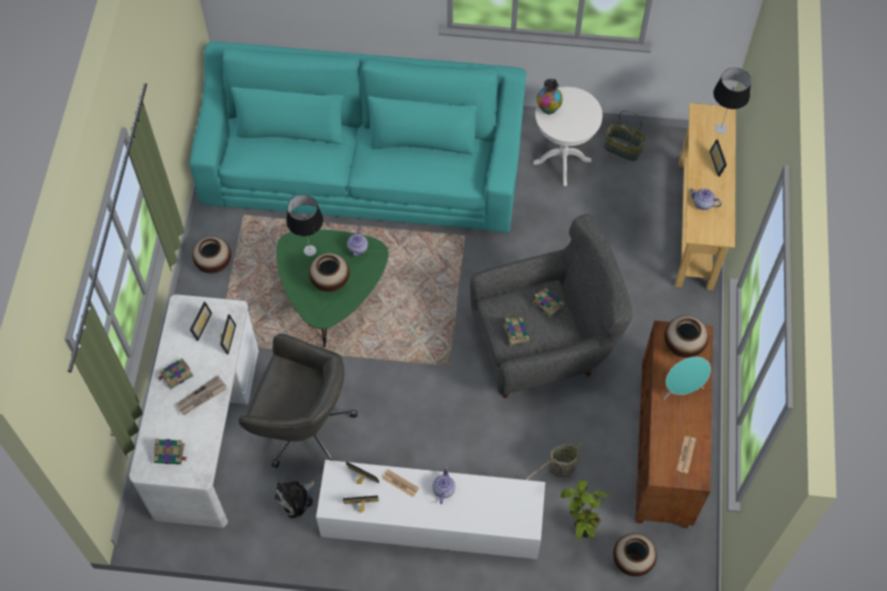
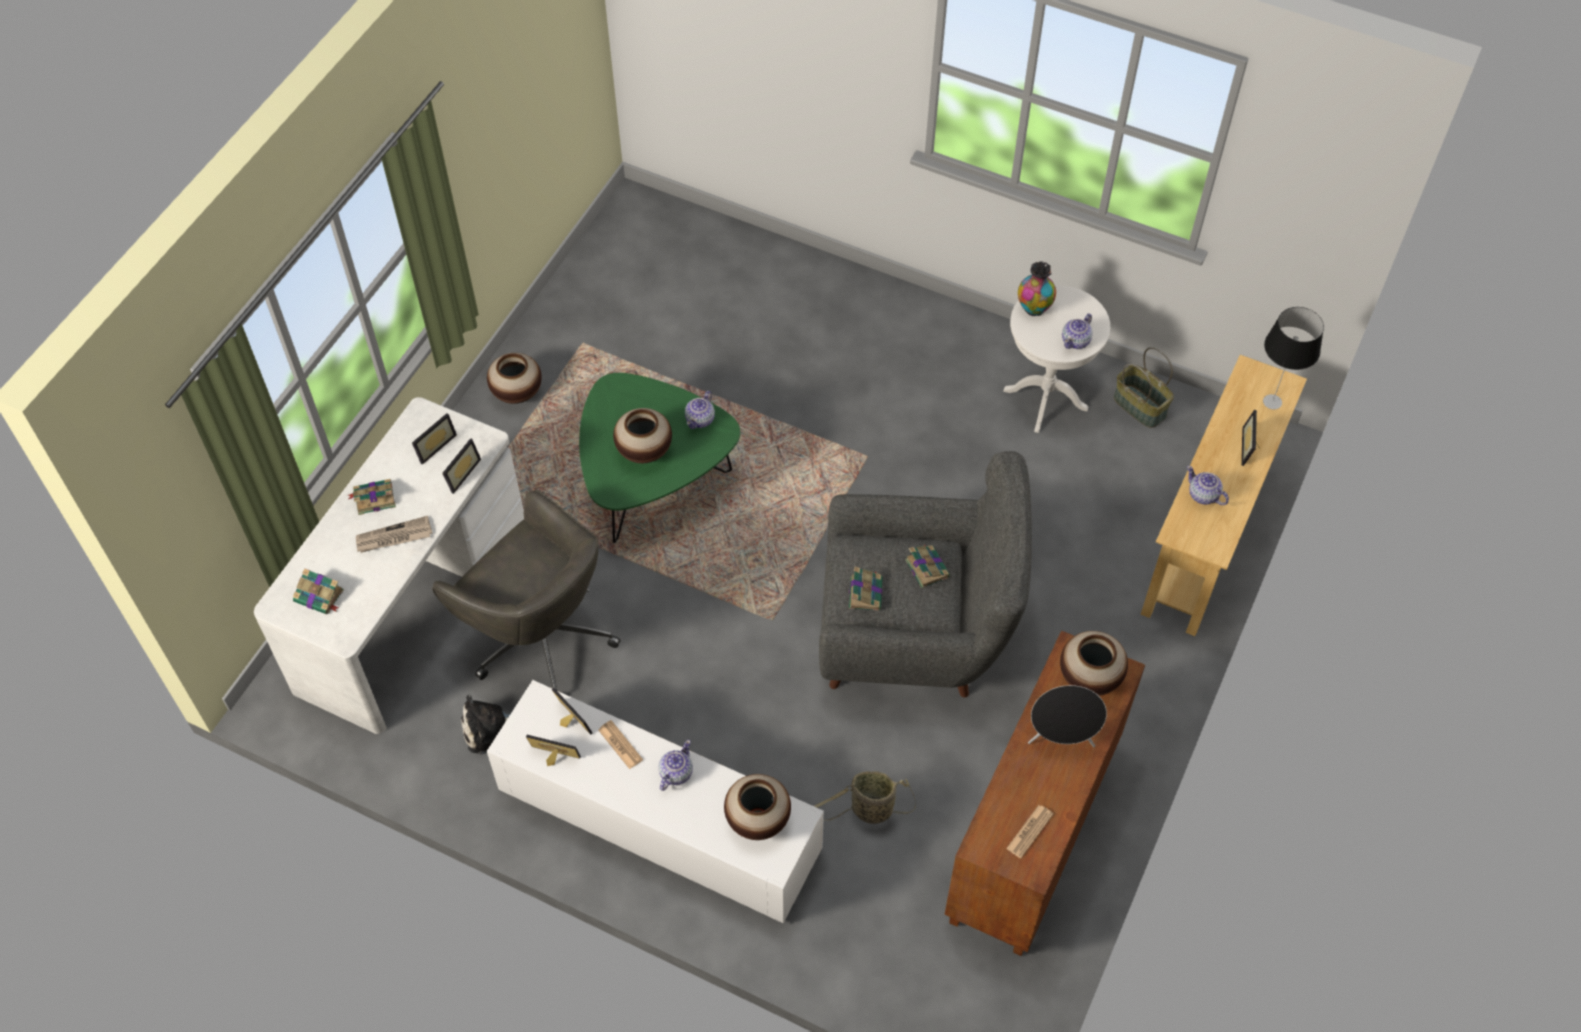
camera: 20 degrees right, 5 degrees down
turquoise sofa [190,42,526,233] -> none
table lamp [286,195,323,256] -> none
potted plant [561,480,611,540] -> none
vase [613,533,657,577] -> vase moved to [724,774,791,840]
turquoise speaker [663,357,711,400] -> black speaker [1028,685,1107,747]
none -> teapot [1062,314,1093,349]

